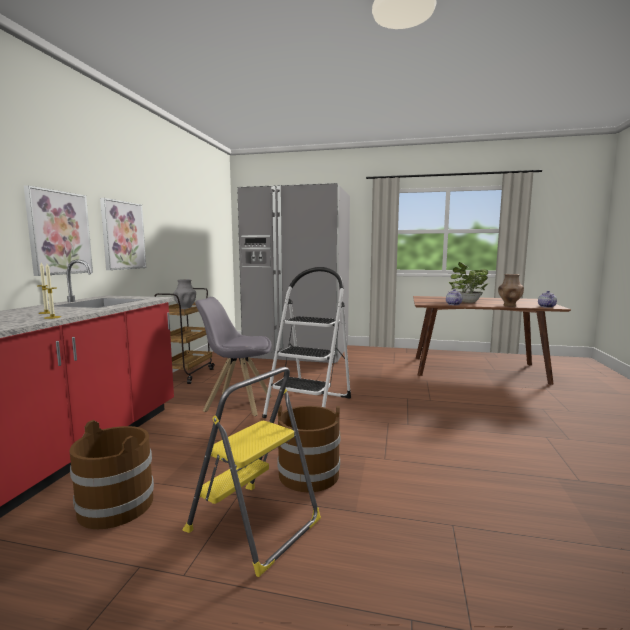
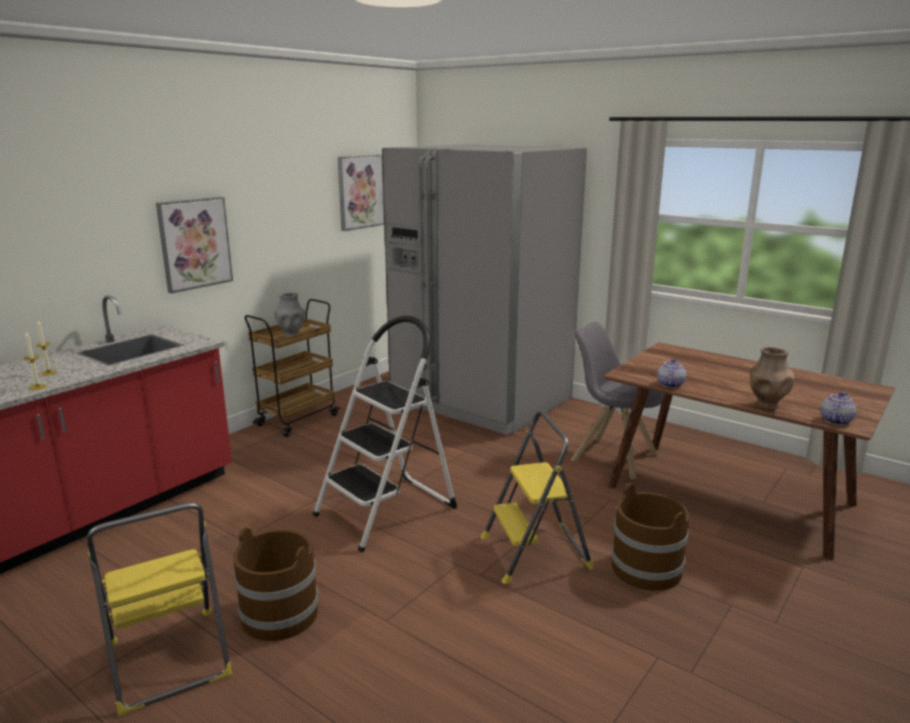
camera: 25 degrees right, 10 degrees up
picture [24,185,93,276] -> picture moved to [338,155,384,231]
brown bucket [70,420,154,529] -> brown bucket moved to [612,483,689,591]
grey chair [195,297,272,416] -> grey chair moved to [571,321,665,480]
potted plant [449,262,489,303] -> none
none -> yellow step ladder [480,411,593,584]

